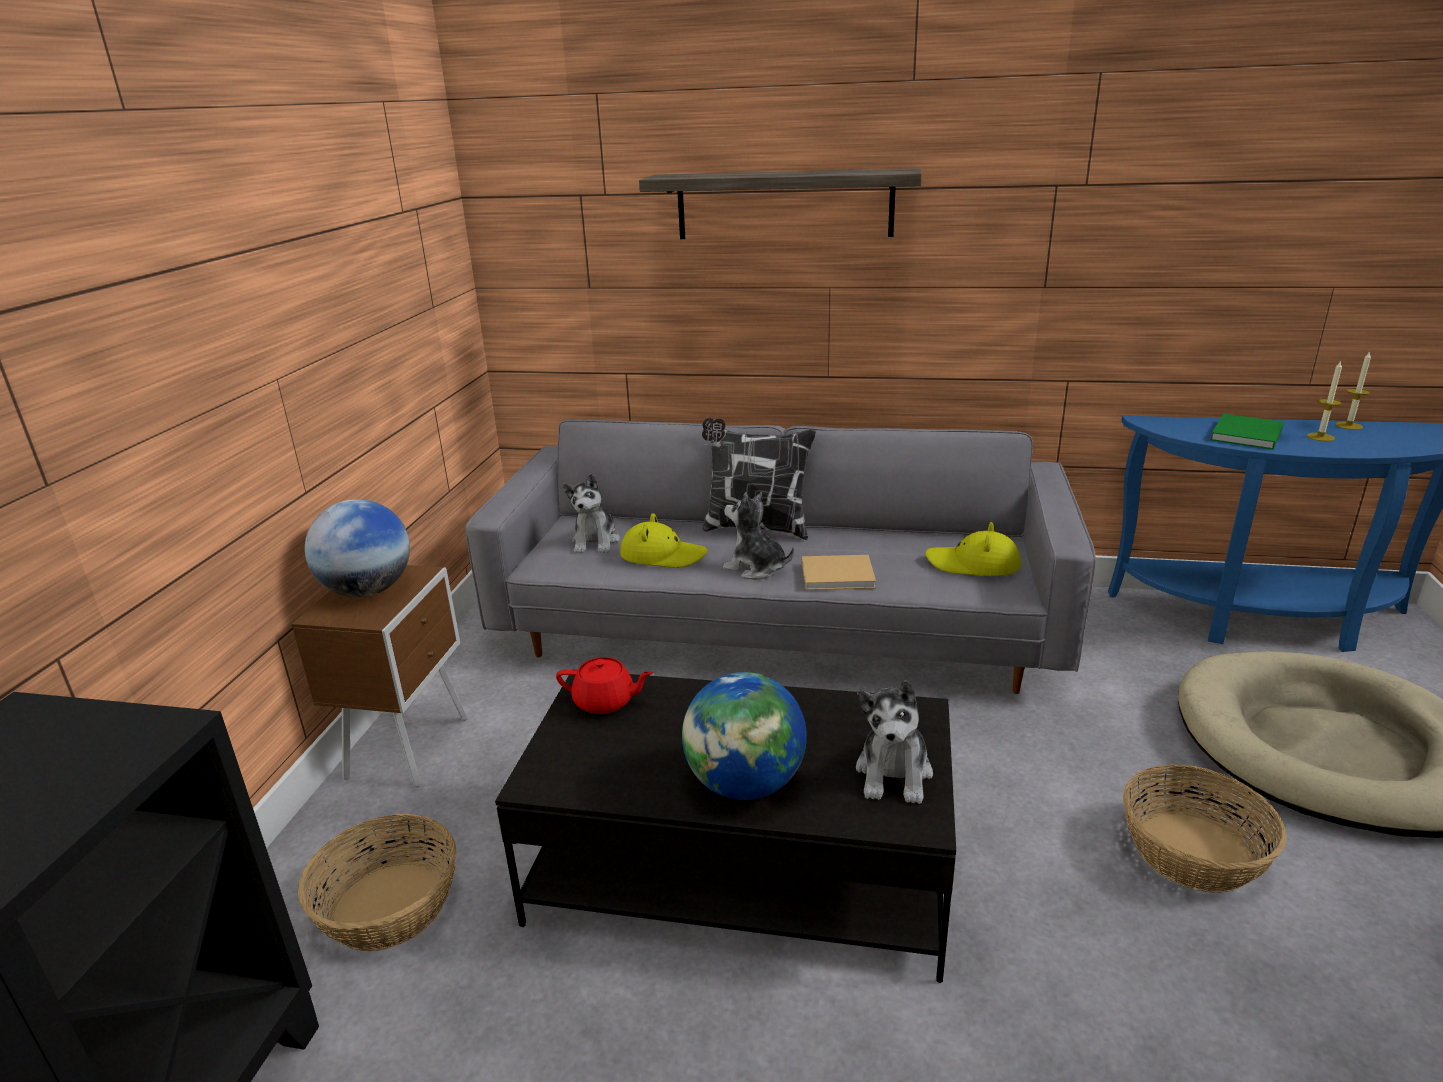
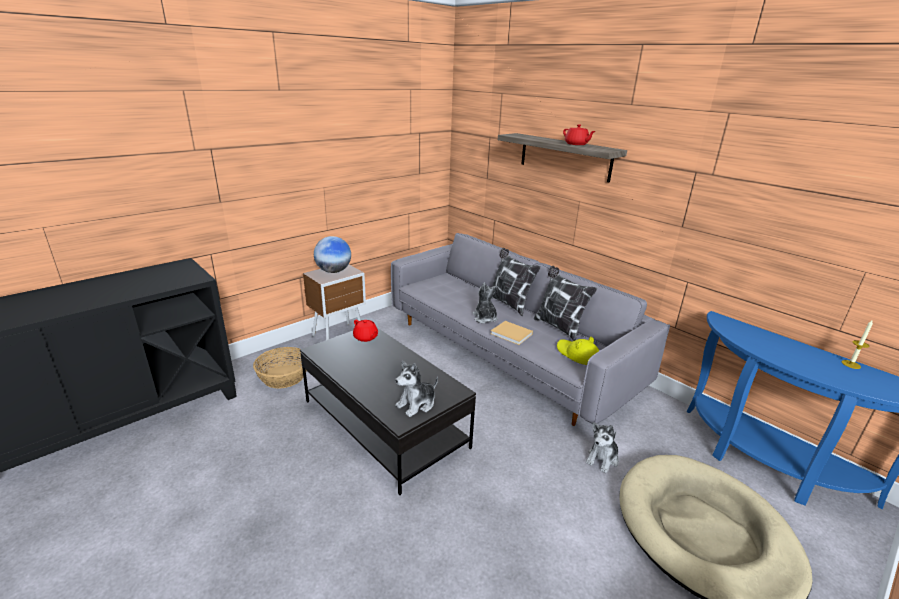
camera: 35 degrees right, 0 degrees up
plush toy [563,474,620,553] -> plush toy moved to [586,422,619,473]
yellow hat [620,513,708,568] -> none
globe [682,672,807,800] -> none
basket [1123,764,1287,893] -> none
green book [1210,414,1284,450] -> none
candle [1307,360,1342,441] -> none
none -> pillow [534,266,597,341]
none -> red teapot [563,124,596,145]

